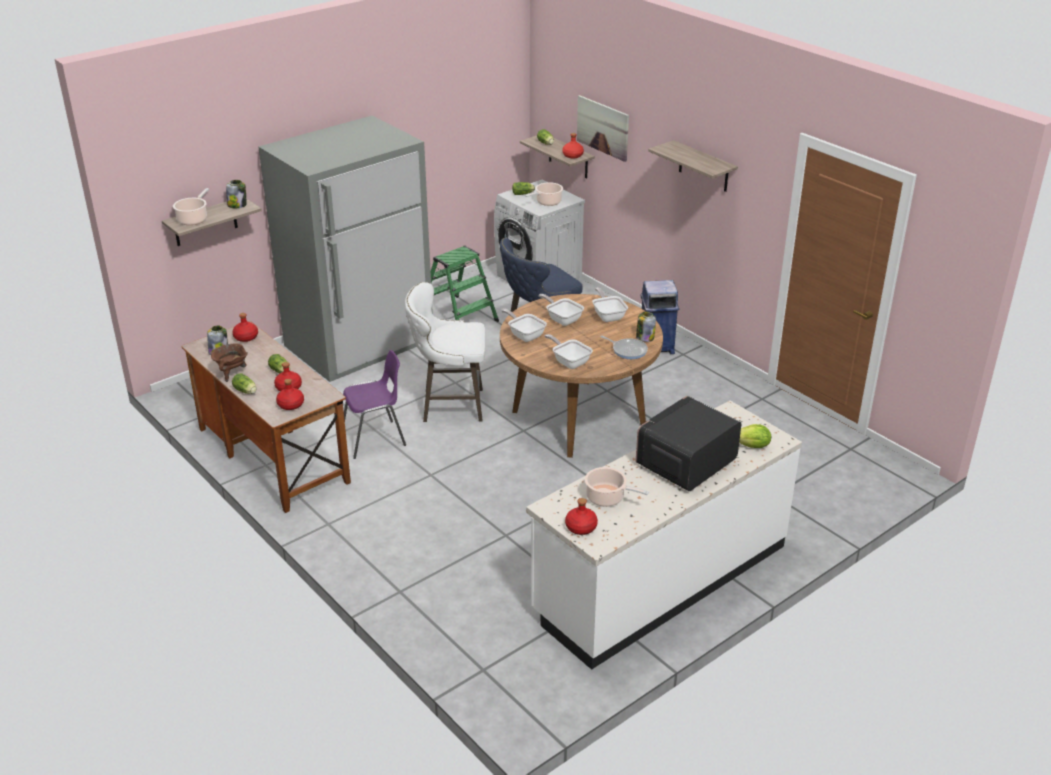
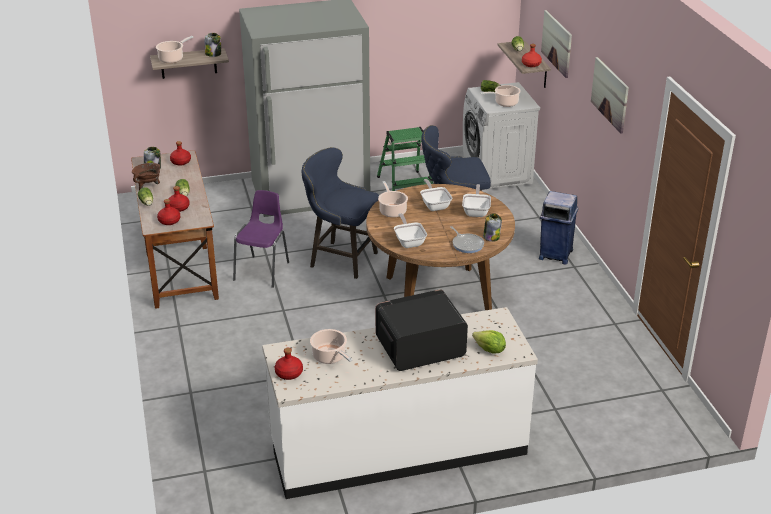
camera: 25 degrees right, 0 degrees up
purple chair [343,350,406,459] -> purple chair turned 75 degrees counterclockwise [233,190,289,288]
white stool [405,282,486,422] -> blue stool [302,147,379,279]
frying pan [501,309,547,342] -> cooking pot [378,181,408,218]
shelf [648,140,738,192] -> picture [591,57,629,134]

